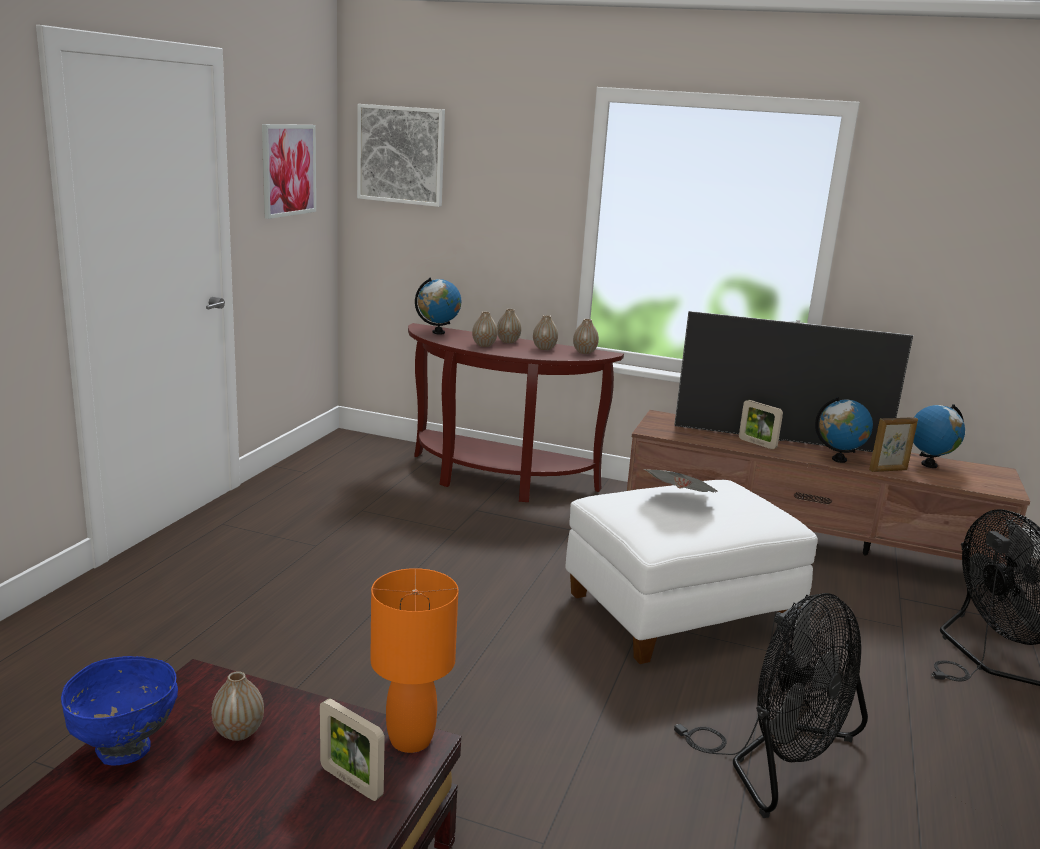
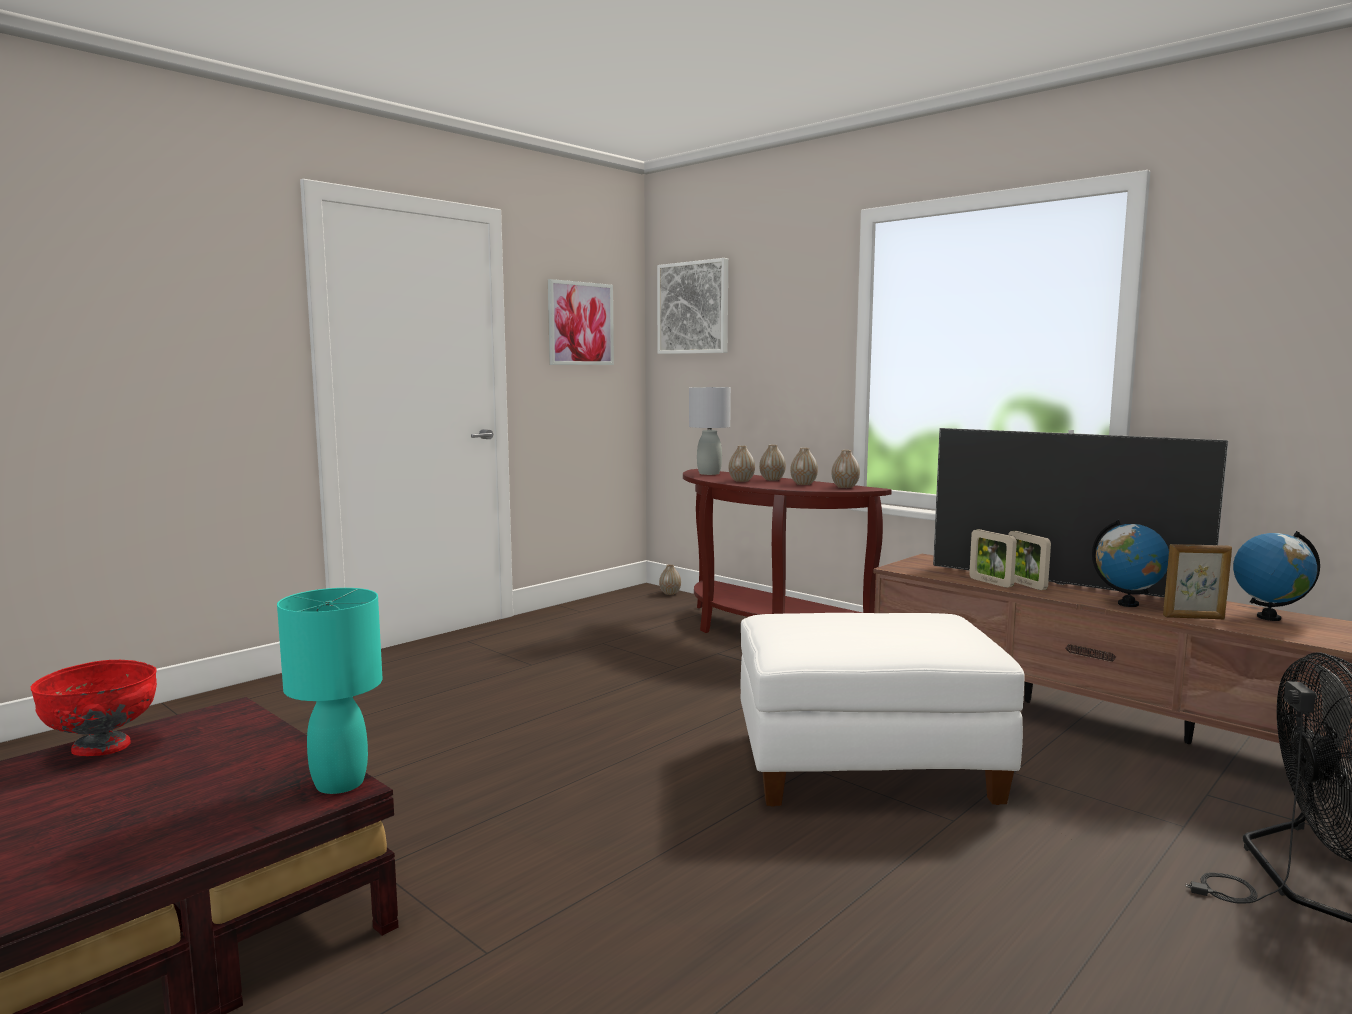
camera: 25 degrees right, 10 degrees down
blue bowl [61,656,178,765] -> red bowl [31,660,157,756]
vase [212,671,264,741] -> vase moved to [659,564,681,595]
picture frame [320,699,385,801] -> picture frame moved to [969,529,1017,588]
orange table lamp [370,568,459,753] -> turquoise table lamp [277,588,383,794]
globe [415,278,461,335] -> grey table lamp [689,387,731,475]
newspaper [644,469,718,493] -> none
black fan [674,593,868,818] -> none

